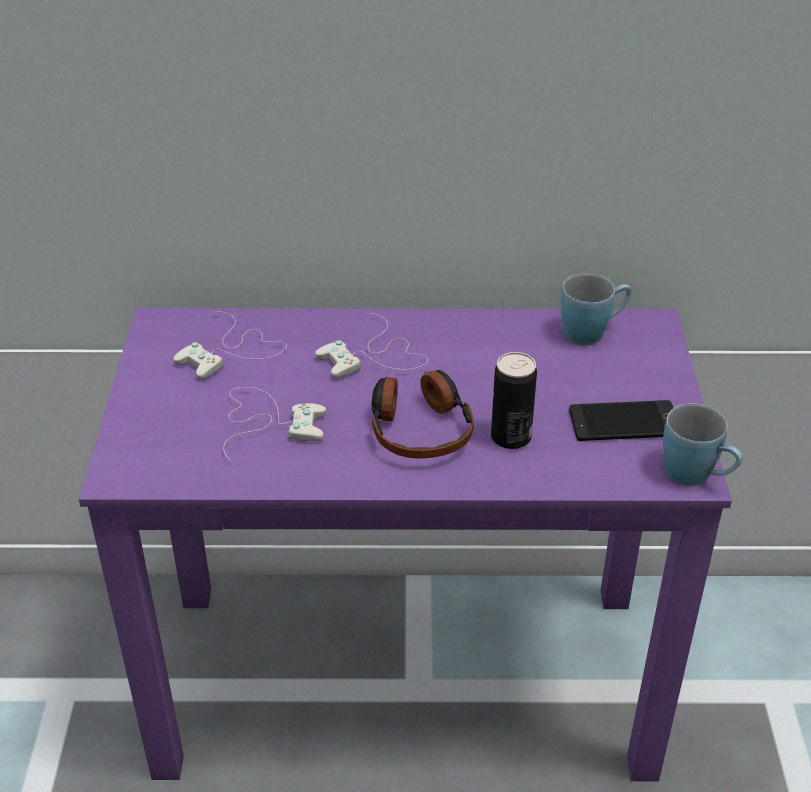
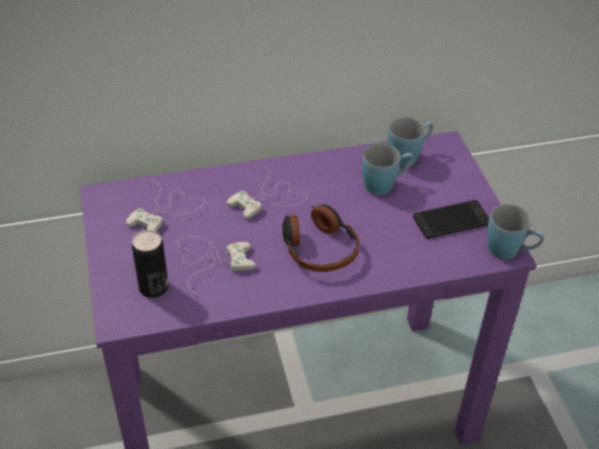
camera: 15 degrees left, 5 degrees up
can [491,352,537,449] -> can moved to [132,230,169,298]
none -> blue mug [362,143,414,195]

